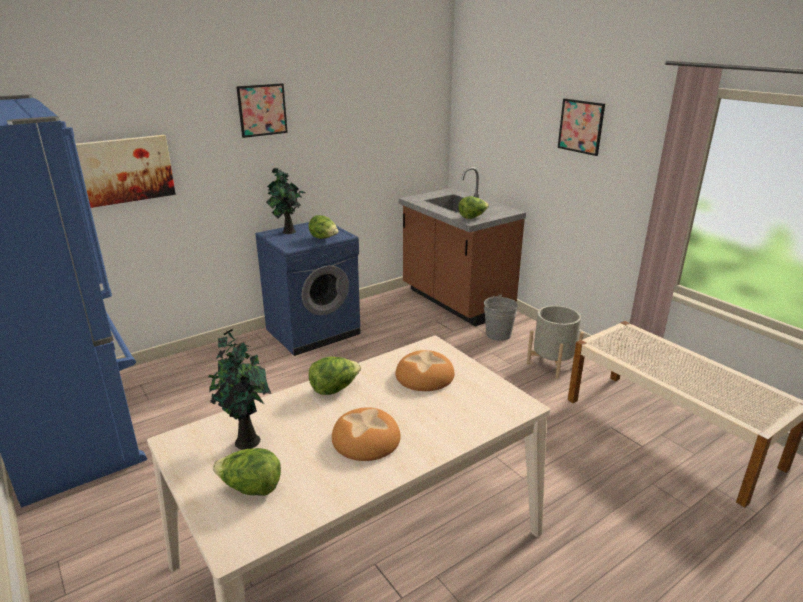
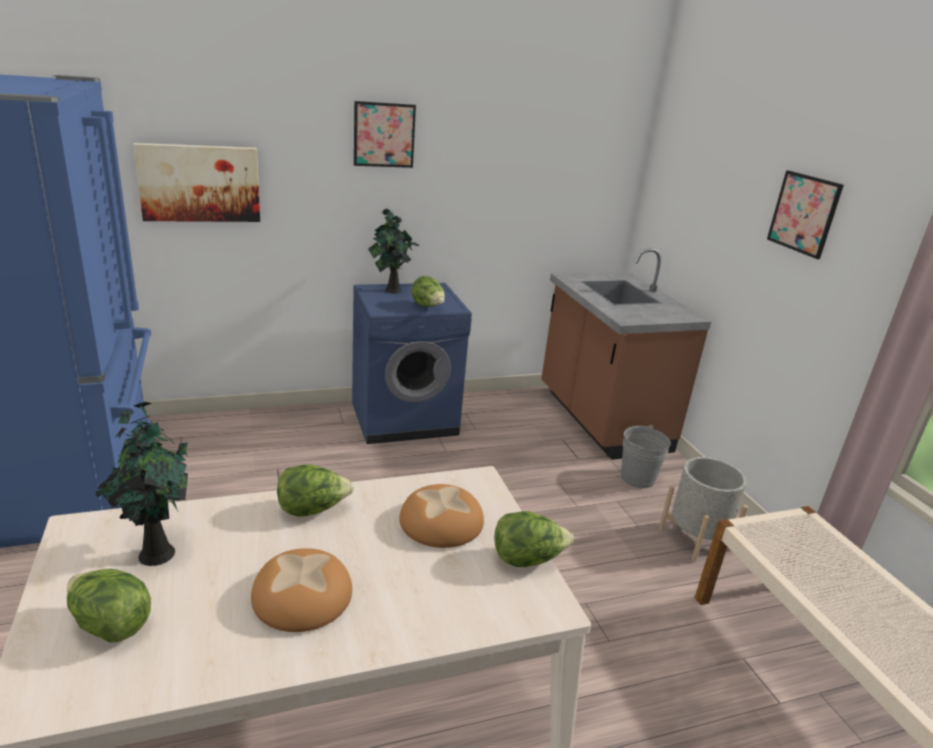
camera: 15 degrees right, 0 degrees up
lettuce [458,196,489,219] -> lettuce moved to [495,511,574,567]

